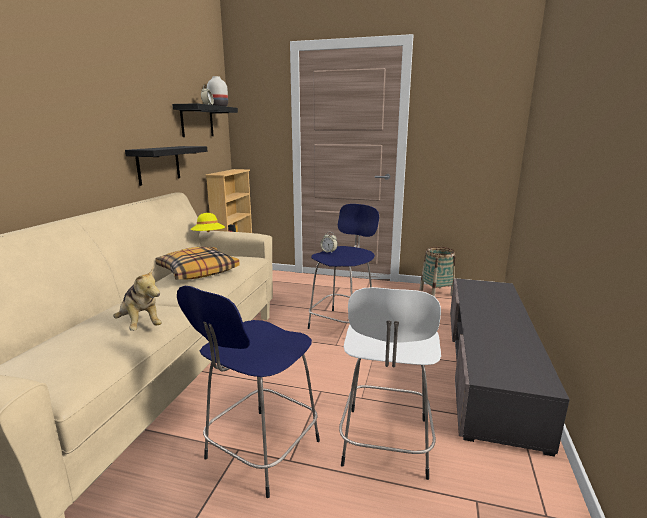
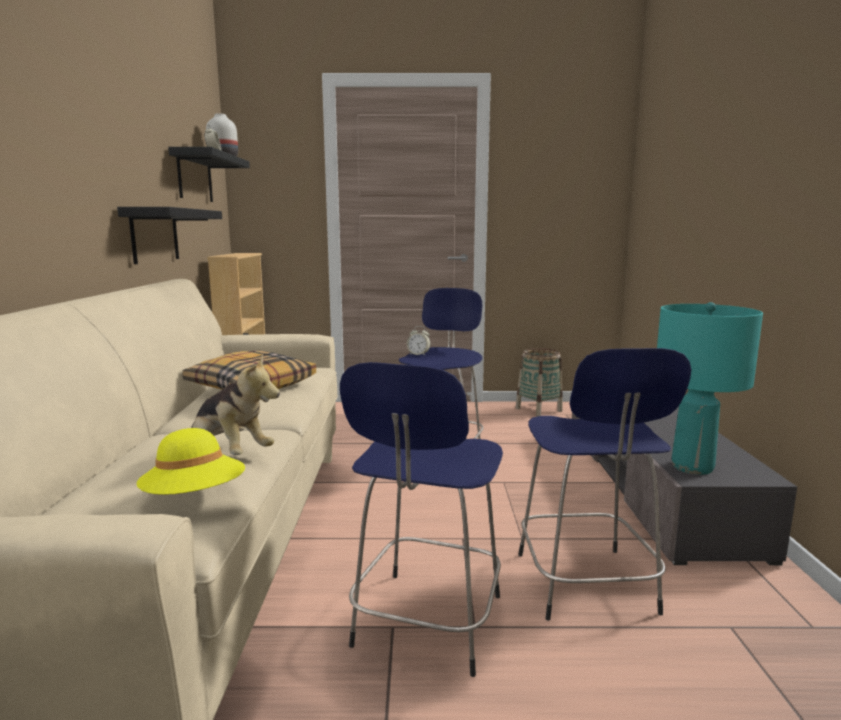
camera: 15 degrees left, 5 degrees down
yellow hat [191,213,225,232] -> yellow hat moved to [136,428,245,495]
white stool [339,287,441,480] -> blue stool [519,348,691,621]
none -> turquoise table lamp [657,302,763,475]

